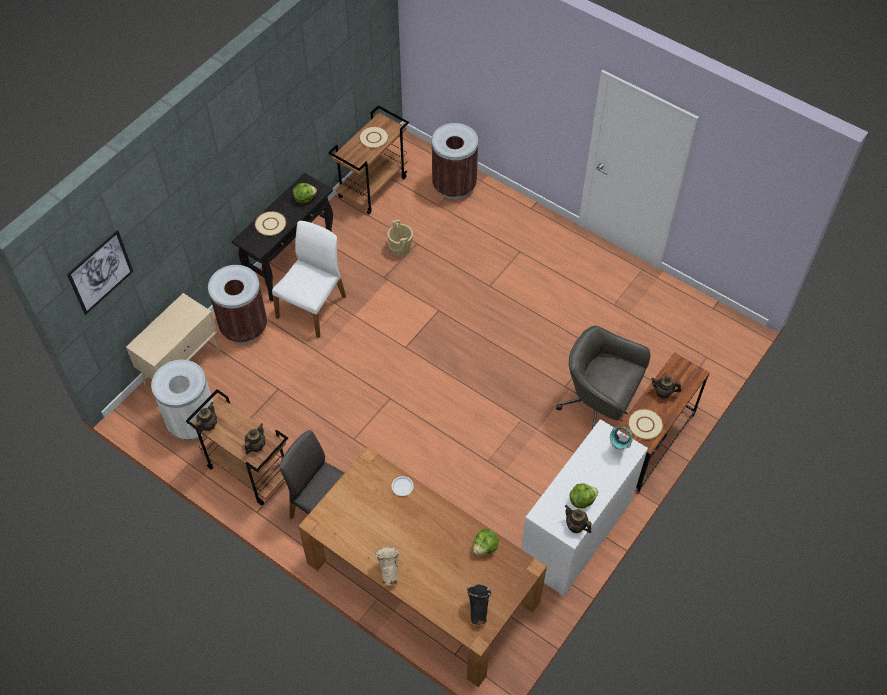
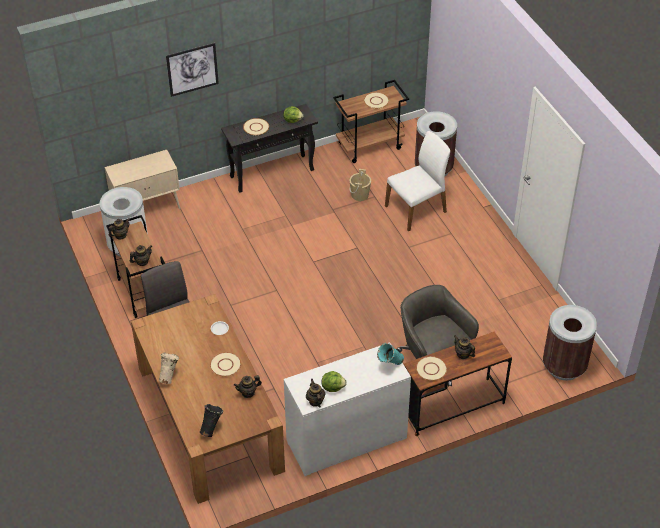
camera: 30 degrees right, 10 degrees down
picture [67,230,133,315] -> picture moved to [166,43,219,97]
brown trash can [208,265,267,344] -> brown trash can moved to [543,305,597,380]
white chair [272,221,346,338] -> white chair moved to [385,131,450,231]
lettuce [473,529,499,555] -> teapot [234,375,262,398]
none -> beige plate [210,352,241,376]

